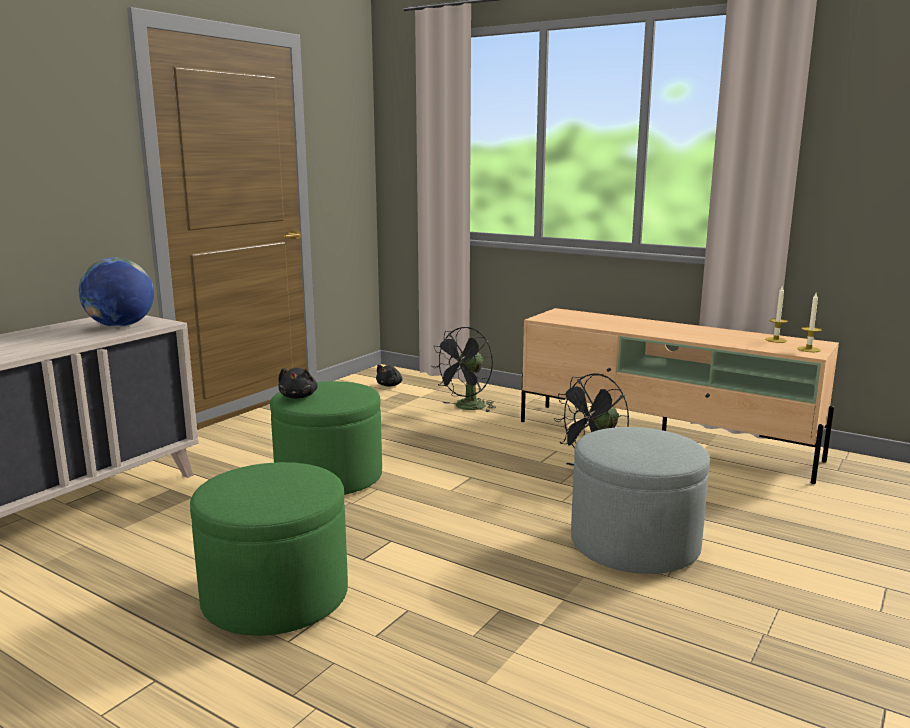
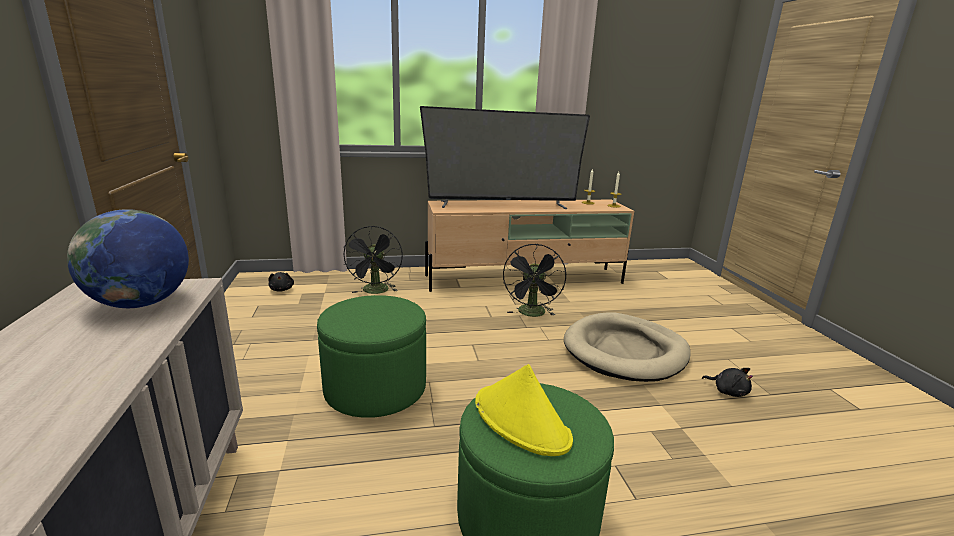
camera: 45 degrees left, 5 degrees up
black plush toy [278,368,318,399] -> black plush toy moved to [702,368,753,397]
grey ottoman [571,427,710,574] -> beige dog bed [564,312,691,382]
none -> television [420,106,590,209]
none -> yellow hat [475,364,573,456]

